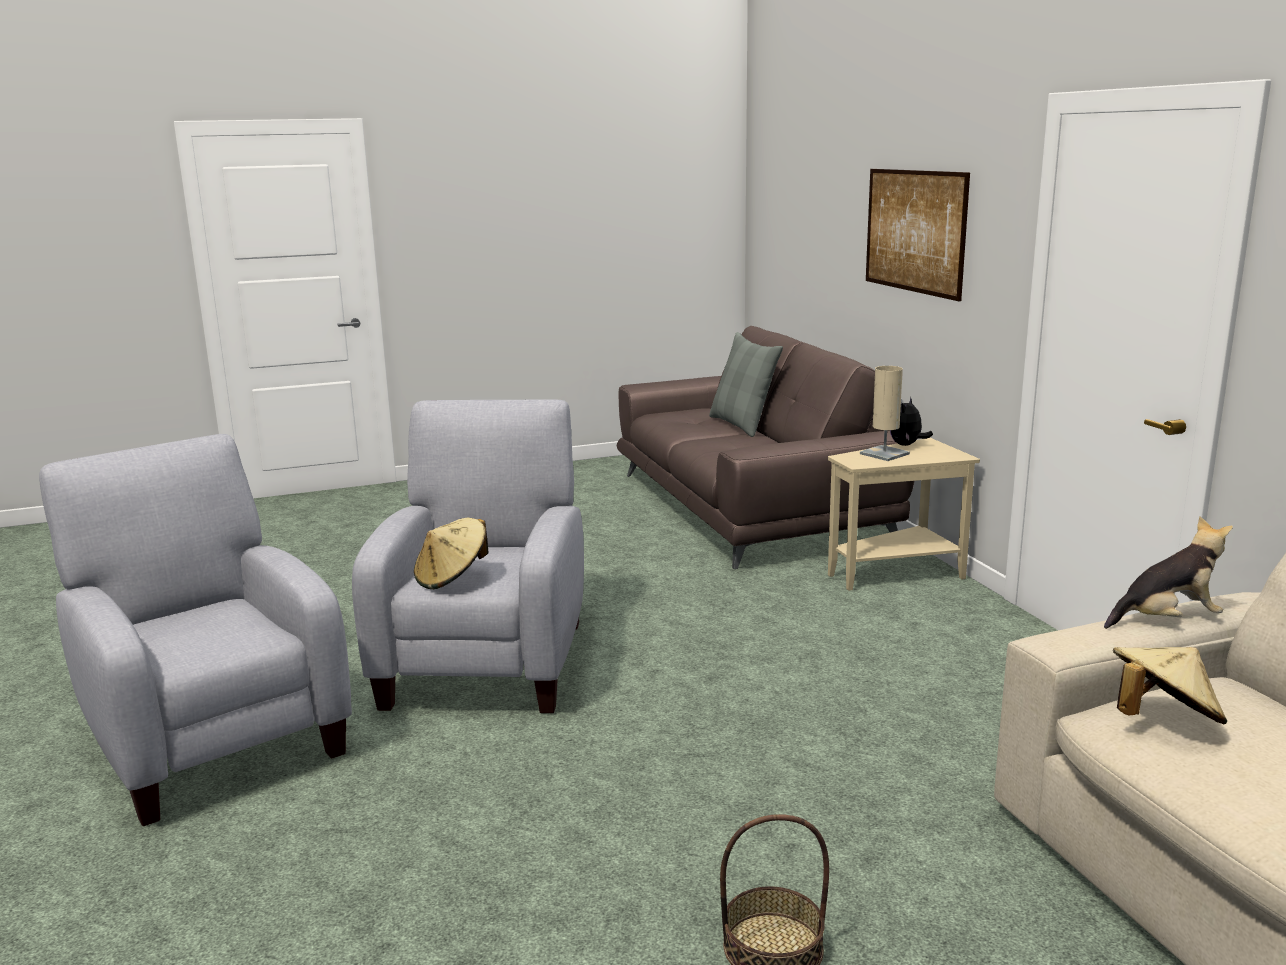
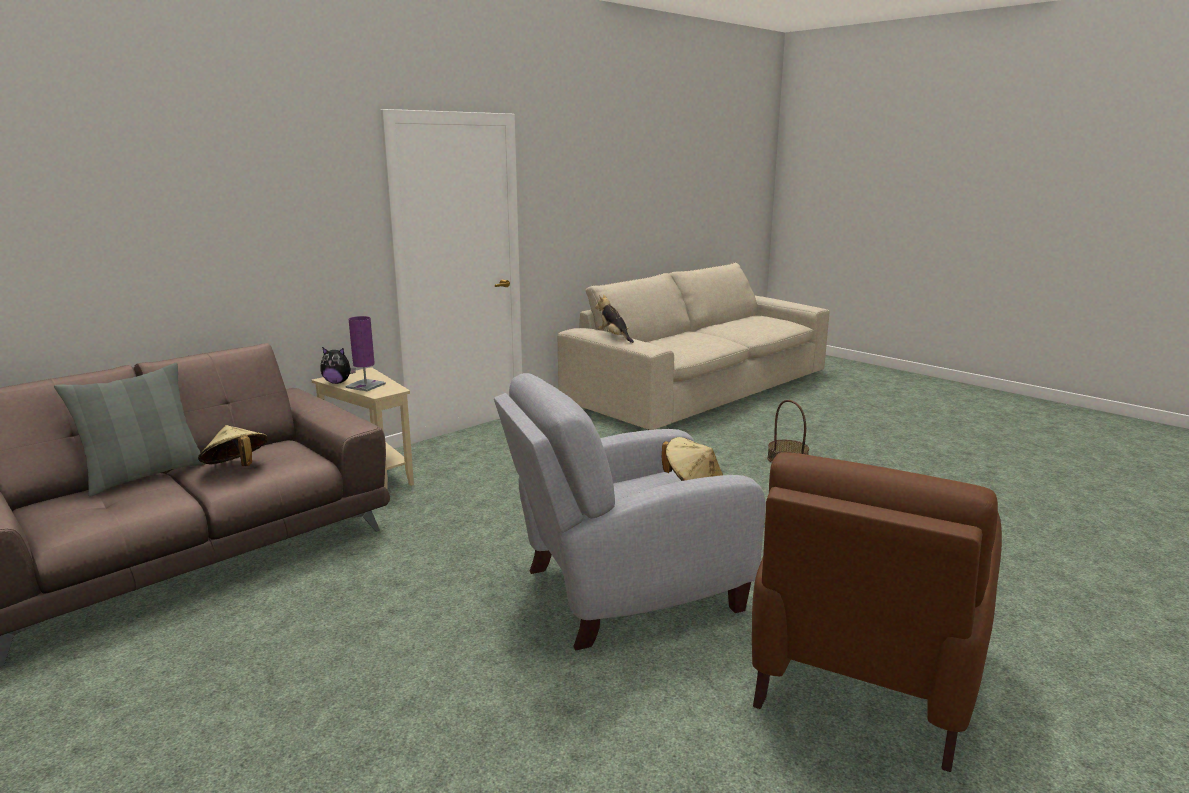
camera: 115 degrees left, 0 degrees up
grey armchair [39,434,352,826] -> brown armchair [752,452,1002,772]
beige table lamp [860,366,910,461] -> purple table lamp [346,316,386,391]
picture [866,169,970,301] -> none
beige hat [1113,647,1227,724] -> beige hat moved to [198,425,268,466]

